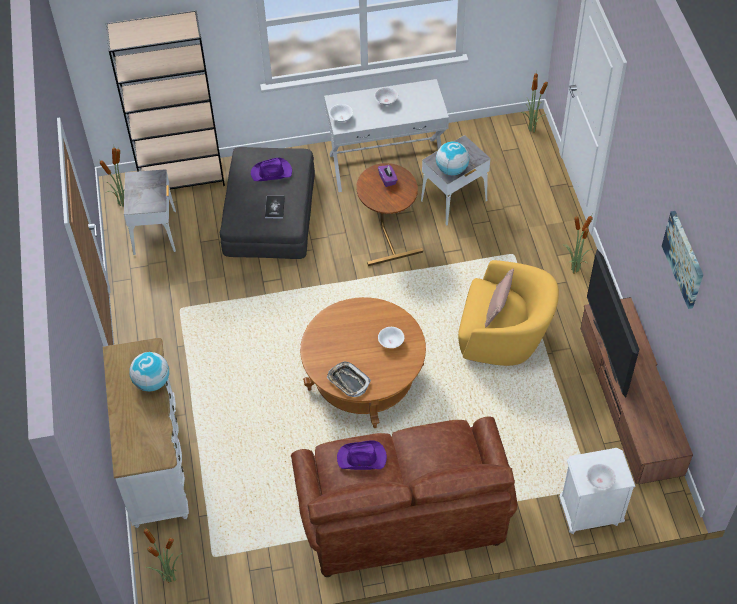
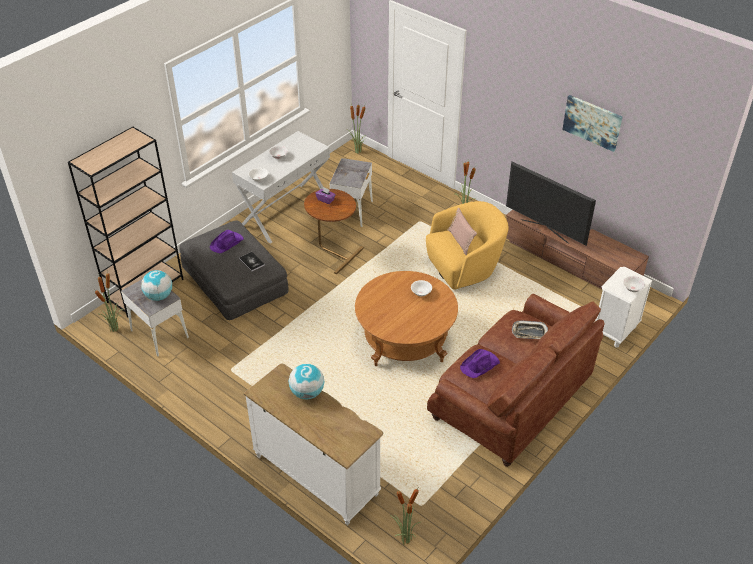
camera: 40 degrees left, 10 degrees down
tray [327,362,371,397] -> tray moved to [512,321,548,339]
globe [436,141,470,175] -> globe moved to [141,270,172,301]

